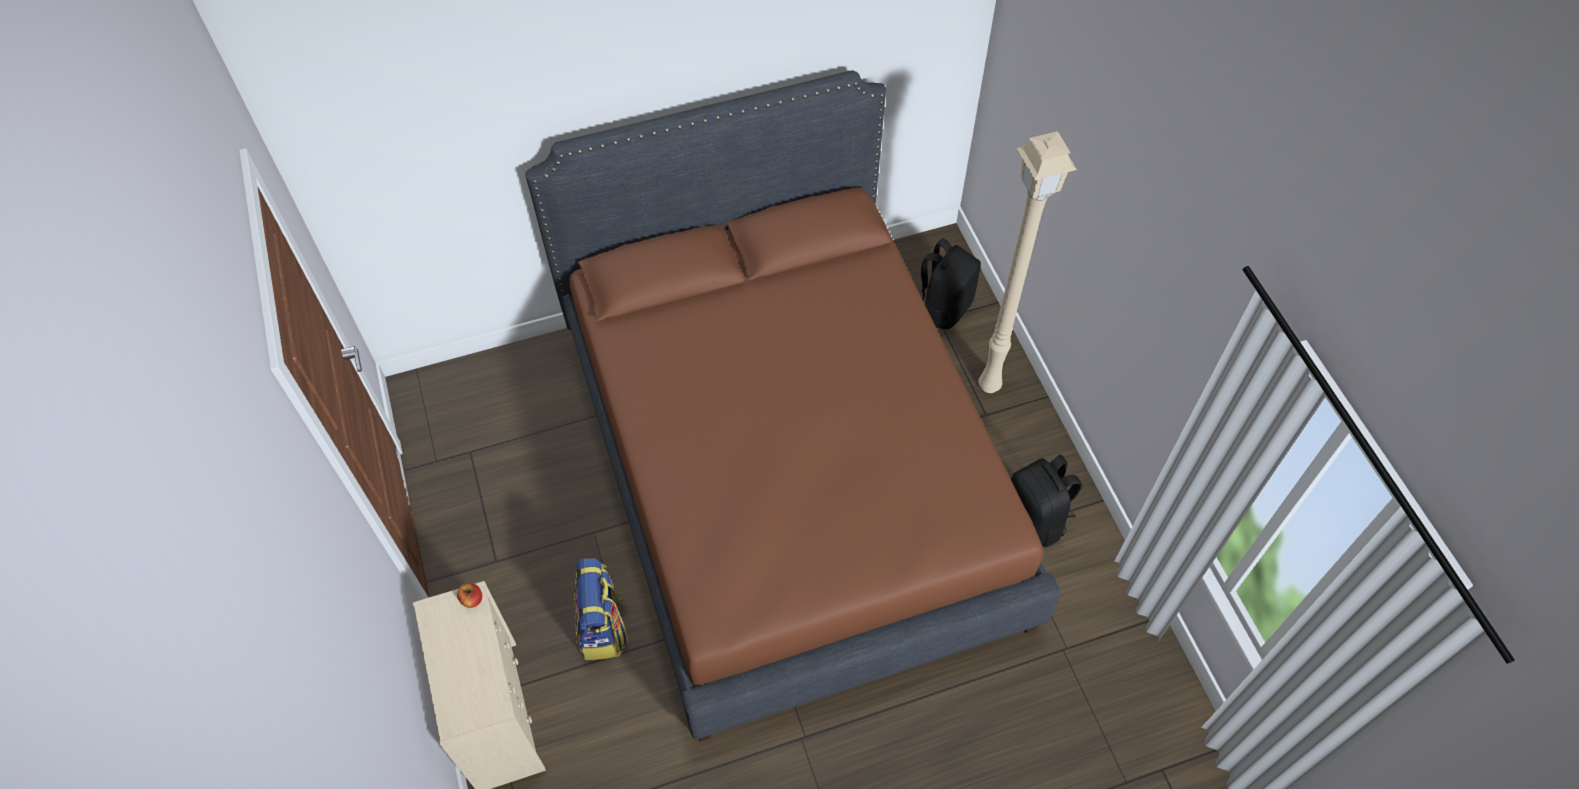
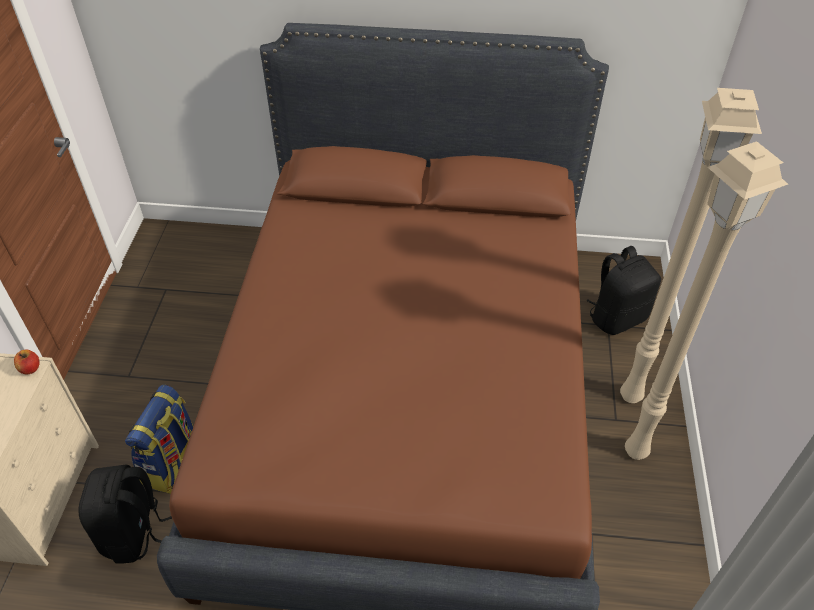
camera: 25 degrees right, 10 degrees down
black backpack [1011,455,1082,547] -> black backpack moved to [79,465,172,564]
none -> beige floor lamp [625,141,788,460]

